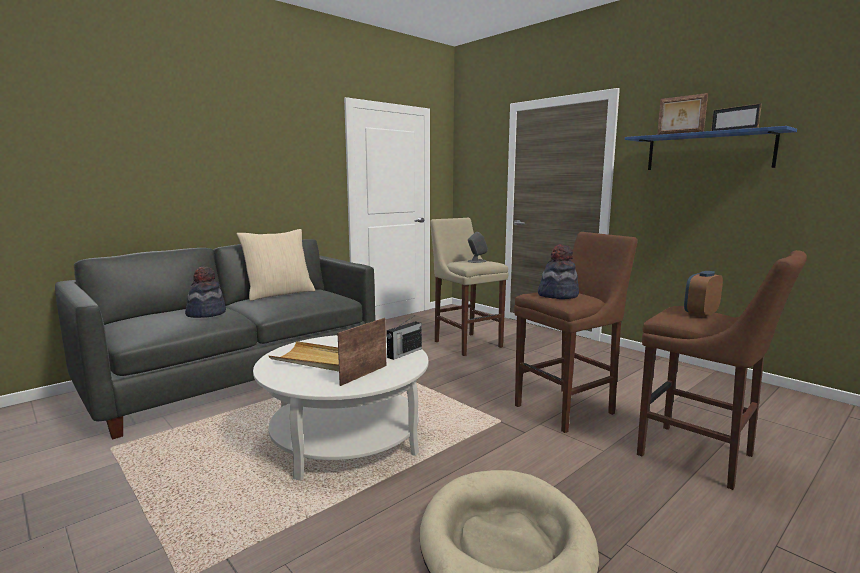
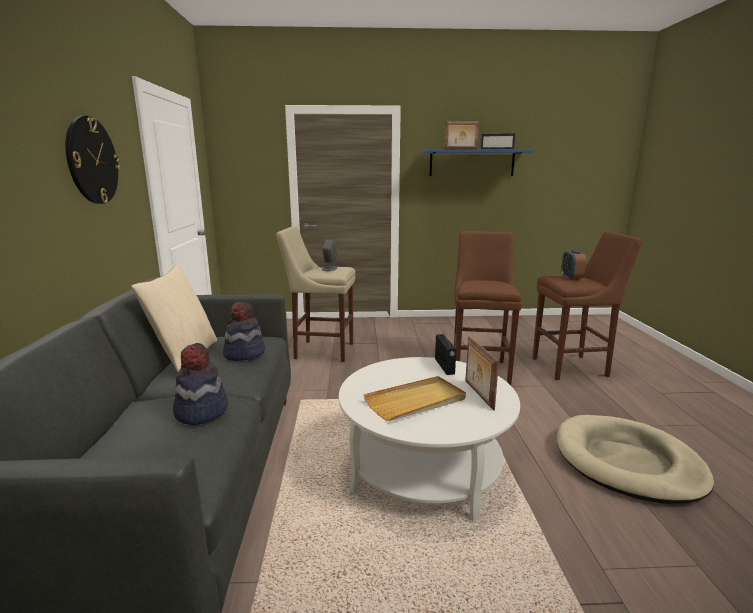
camera: 50 degrees left, 5 degrees up
hat [538,244,579,299] -> hat moved to [223,301,265,361]
none -> wall clock [65,116,120,204]

